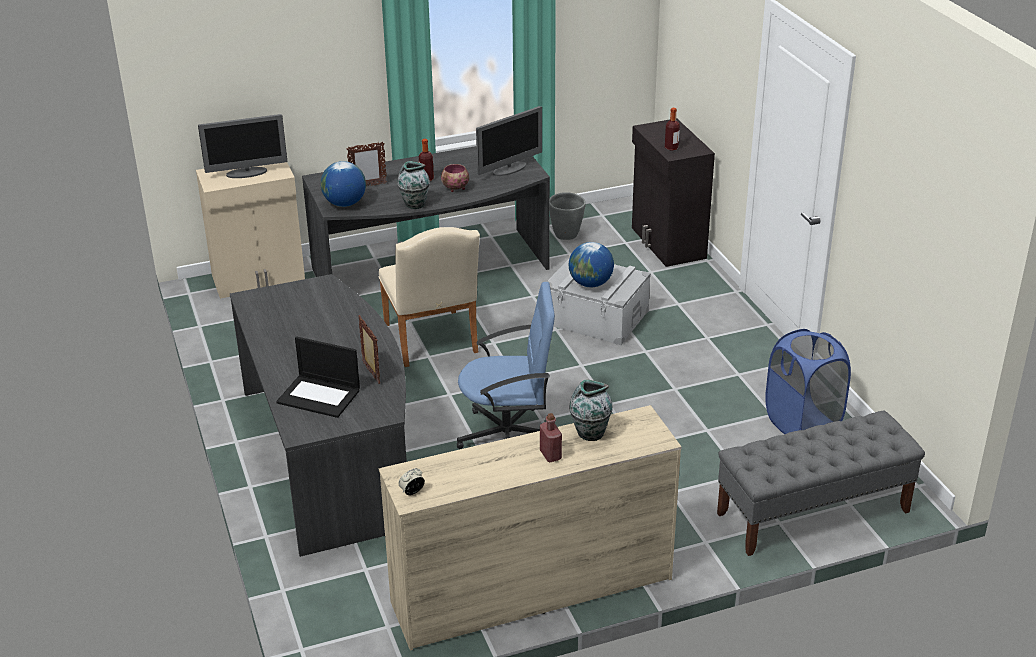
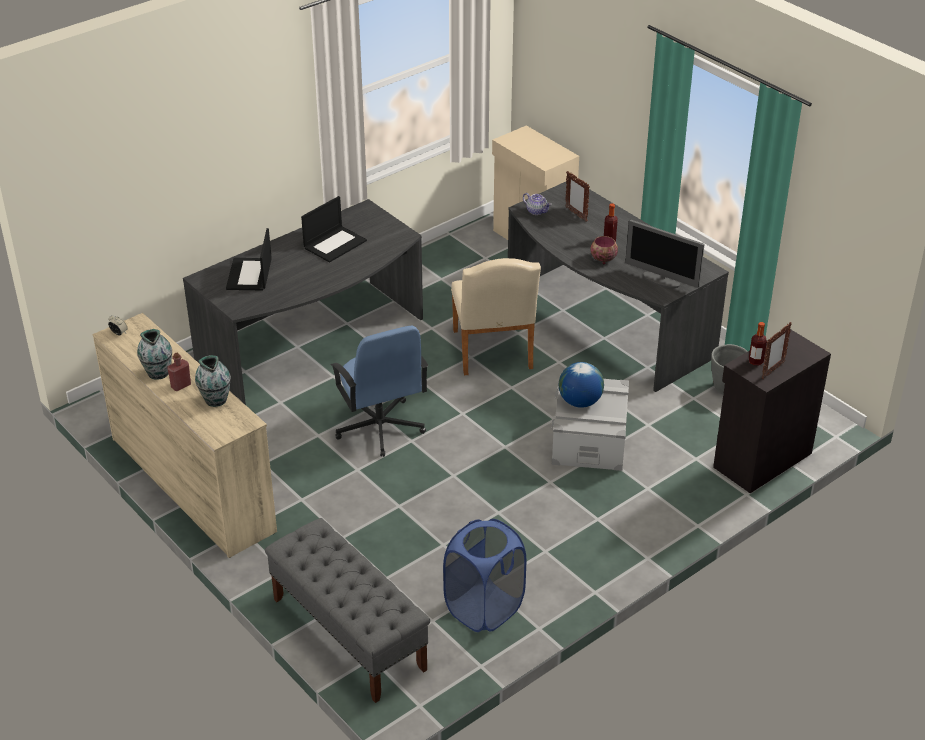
camera: 70 degrees right, 5 degrees up
monitor [198,114,287,178] -> none
globe [320,161,366,207] -> teapot [523,193,551,215]
picture frame [358,315,380,384] -> picture frame moved to [762,322,792,379]
beige chair [378,227,480,367] -> beige chair turned 60 degrees counterclockwise [451,258,541,375]
vase [397,161,430,209] -> vase moved to [137,329,172,380]
none -> laptop [301,196,367,263]

